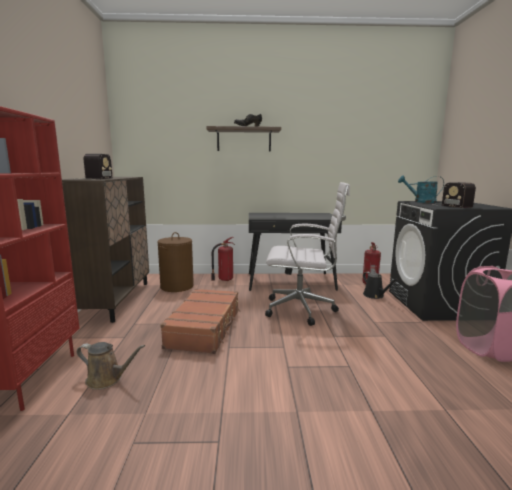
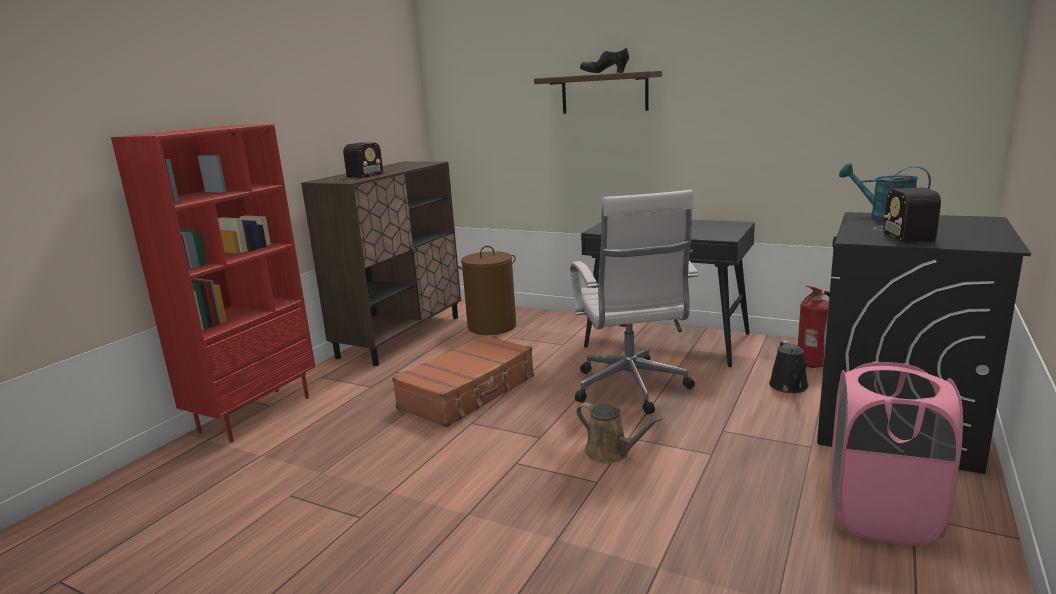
camera: 30 degrees right, 5 degrees up
brown watering can [77,342,145,390] -> brown watering can moved to [576,403,662,463]
fire extinguisher [211,237,235,281] -> none
white office chair [265,182,350,326] -> white office chair turned 45 degrees clockwise [570,190,699,415]

